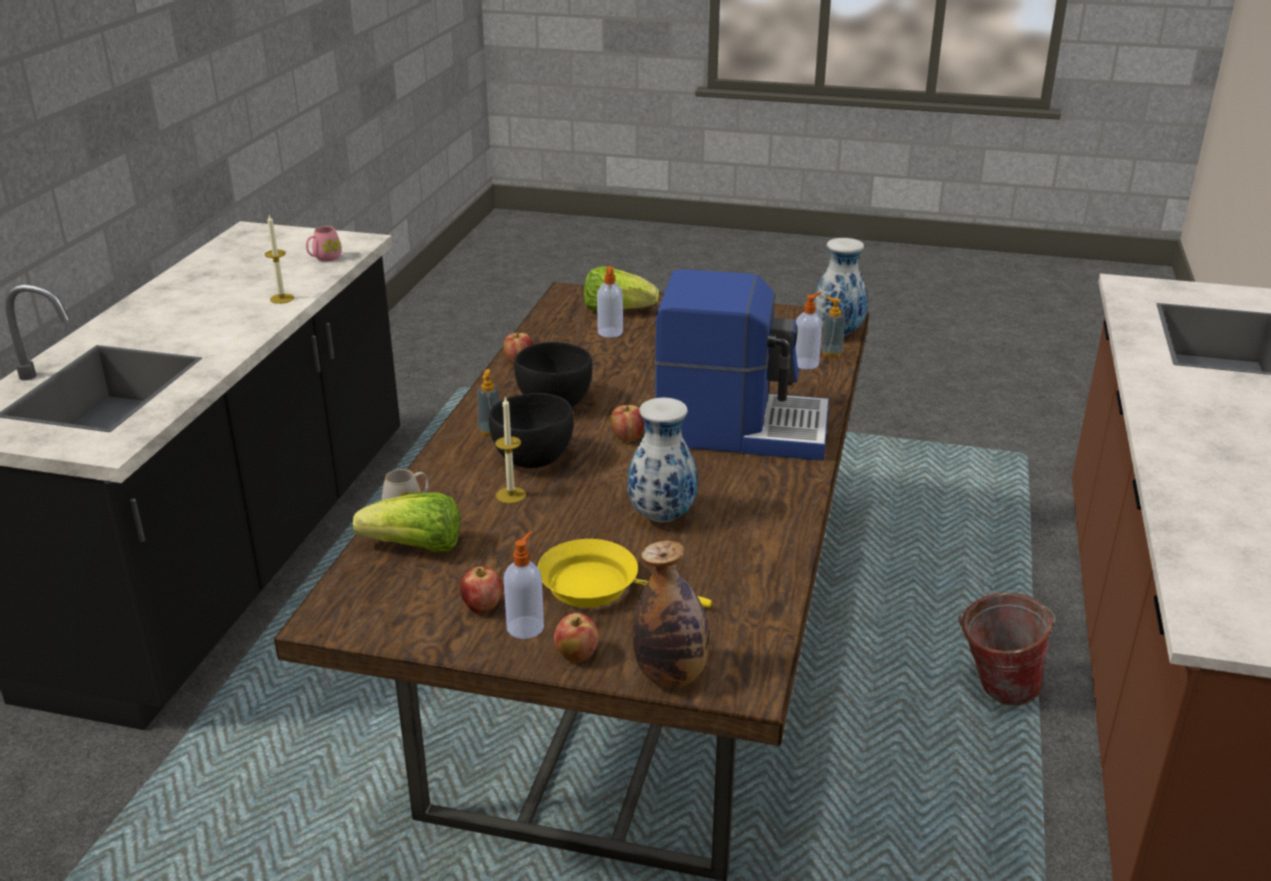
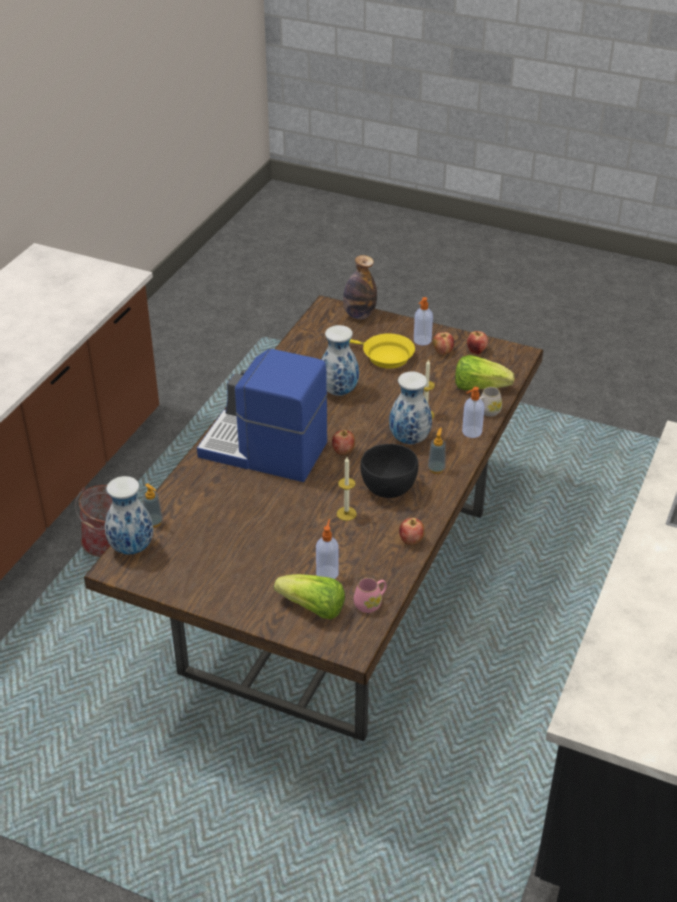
camera: 170 degrees left, 10 degrees up
candle [265,215,294,304] -> candle moved to [337,457,357,521]
pink mug [306,226,342,261] -> pink mug moved to [354,578,387,613]
black bowl [489,393,574,468] -> vase [389,371,432,445]
apple [554,613,599,662] -> apple moved to [467,331,488,354]
soap dispenser [796,292,822,369] -> soap dispenser moved to [462,387,484,438]

